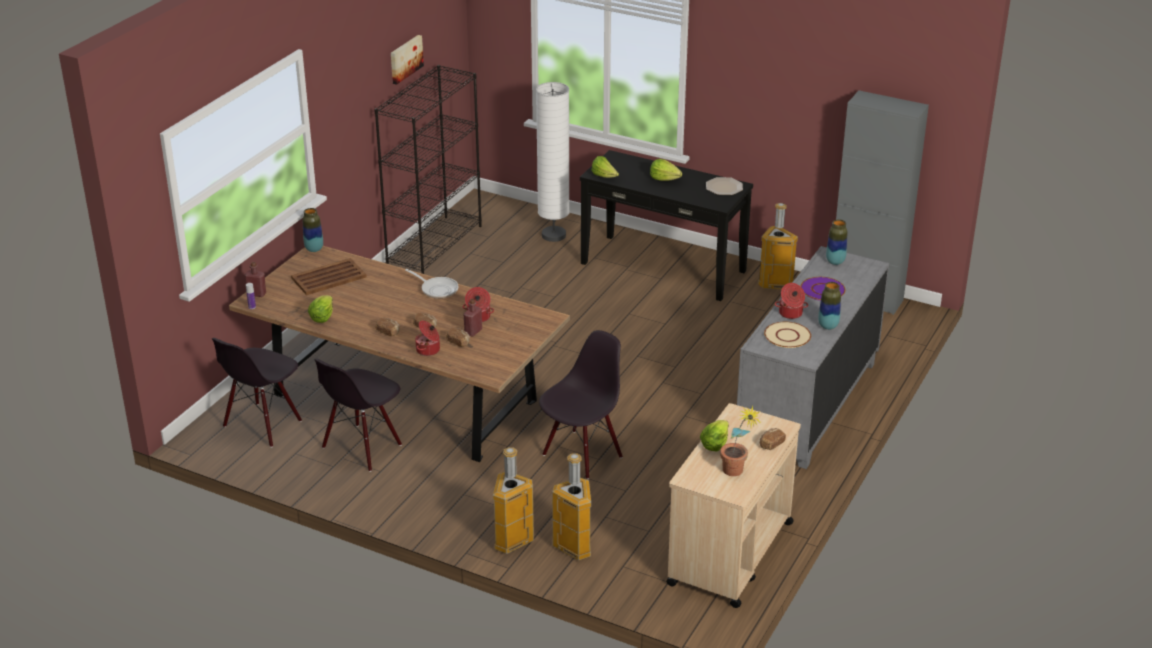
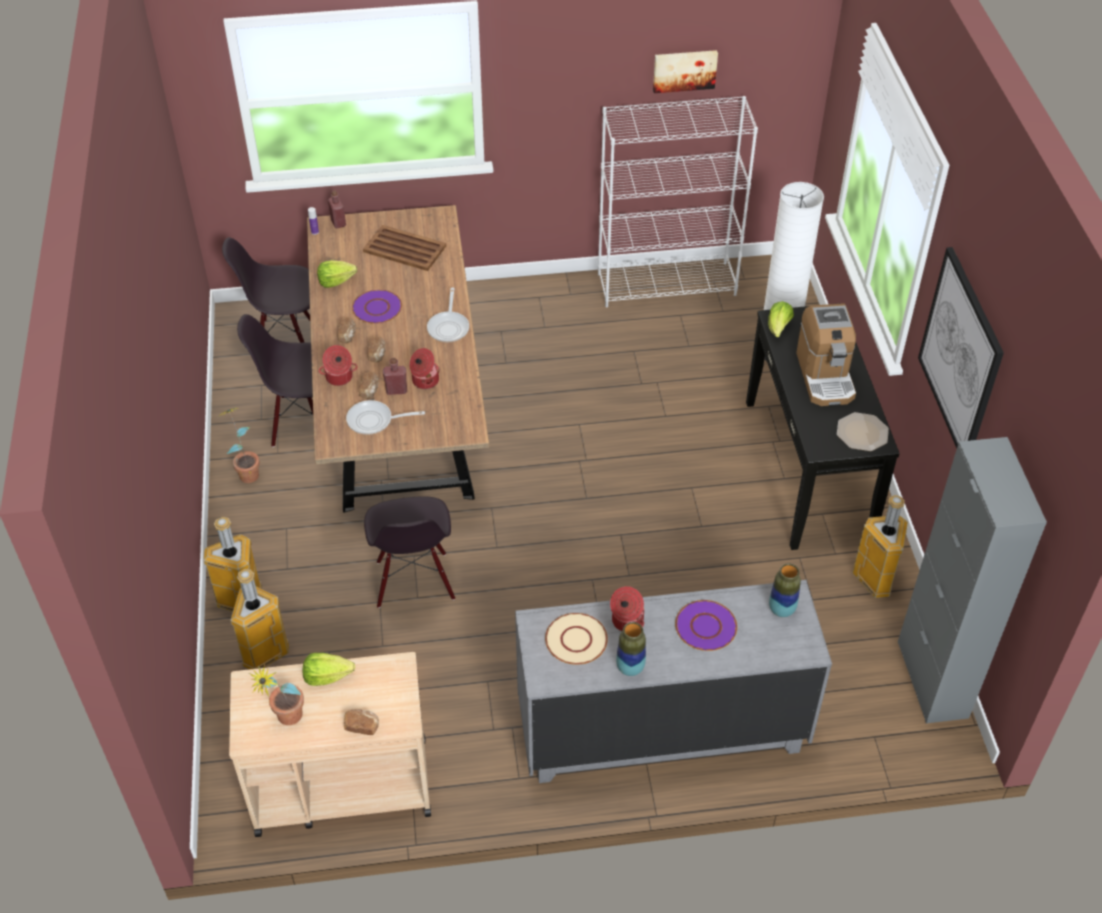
camera: 55 degrees right, 15 degrees up
vase [303,208,323,252] -> none
black bookcase [374,65,482,274] -> white bookcase [598,96,758,307]
black chair [539,330,623,479] -> black chair turned 75 degrees clockwise [364,496,455,608]
lettuce [650,159,682,181] -> coffee machine [796,303,856,406]
none -> potted plant [221,407,260,483]
none -> frying pan [346,400,425,435]
none -> purple plate [352,290,402,324]
none -> picture [918,247,1004,448]

